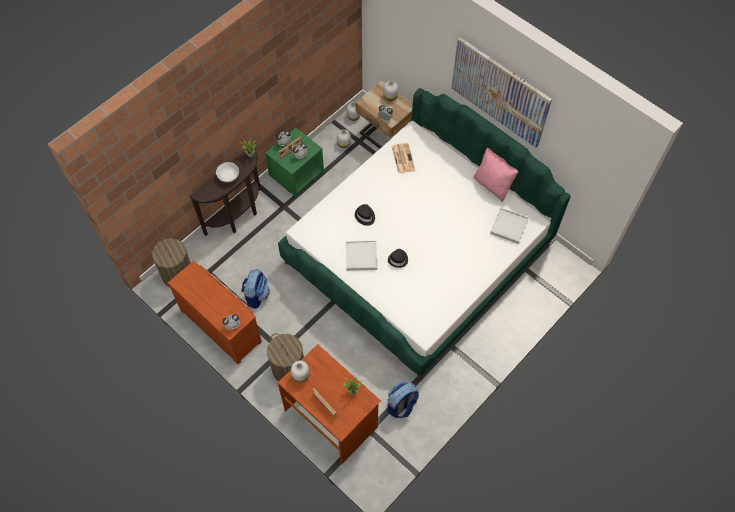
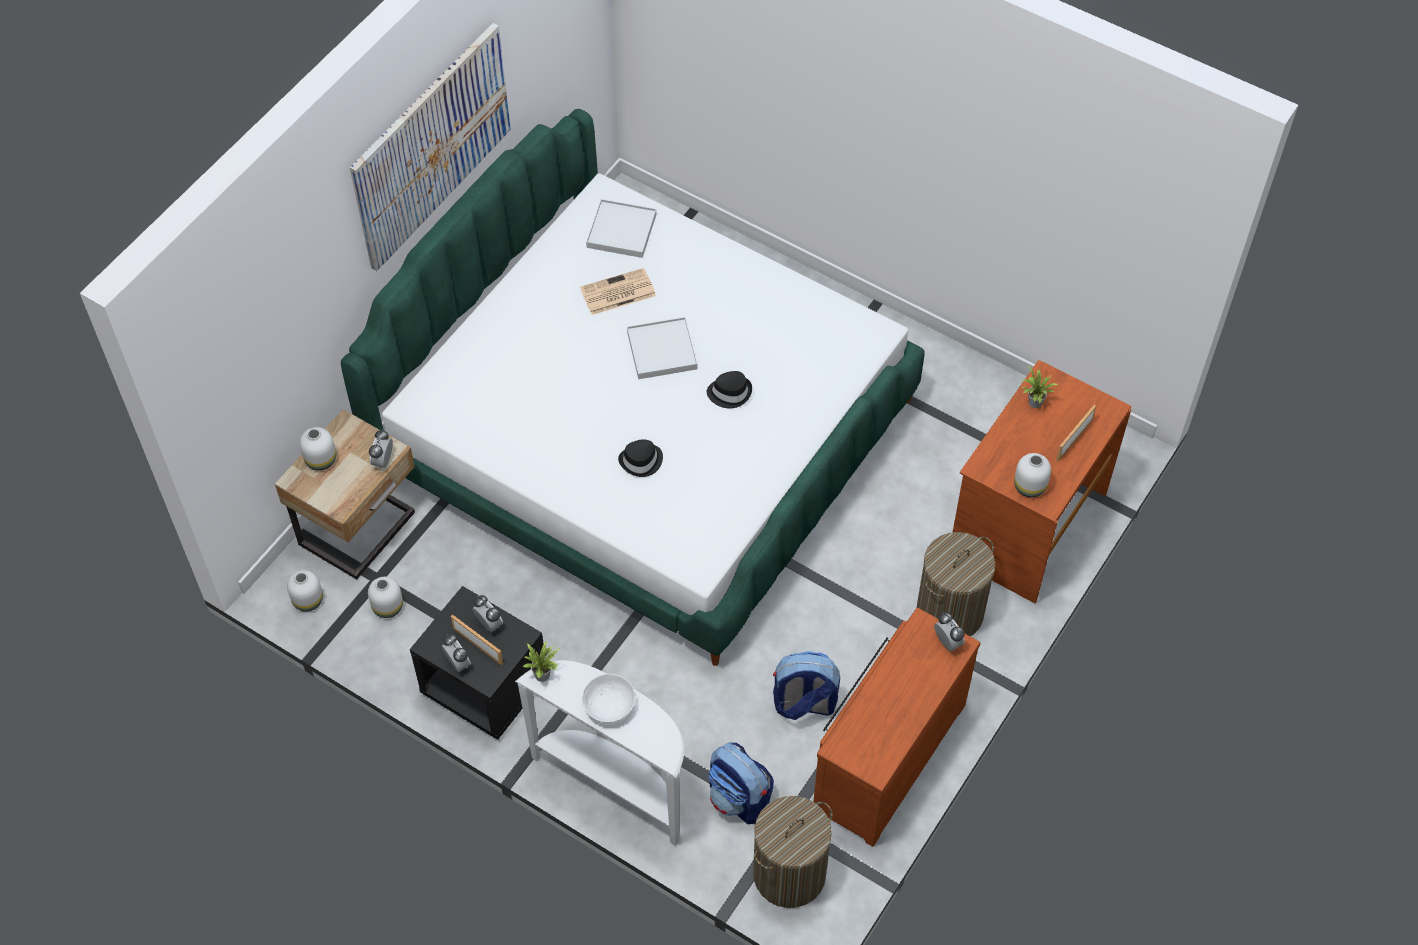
camera: 100 degrees left, 5 degrees down
brown console table [189,149,261,236] -> white console table [515,660,685,846]
green nightstand [265,128,324,196] -> black nightstand [410,586,546,740]
white tray [346,241,377,271] -> white tray moved to [627,317,697,379]
backpack [388,381,419,418] -> backpack moved to [708,742,774,824]
newspaper [391,143,415,173] -> newspaper moved to [580,268,656,315]
pink pillow [473,147,518,202] -> none

